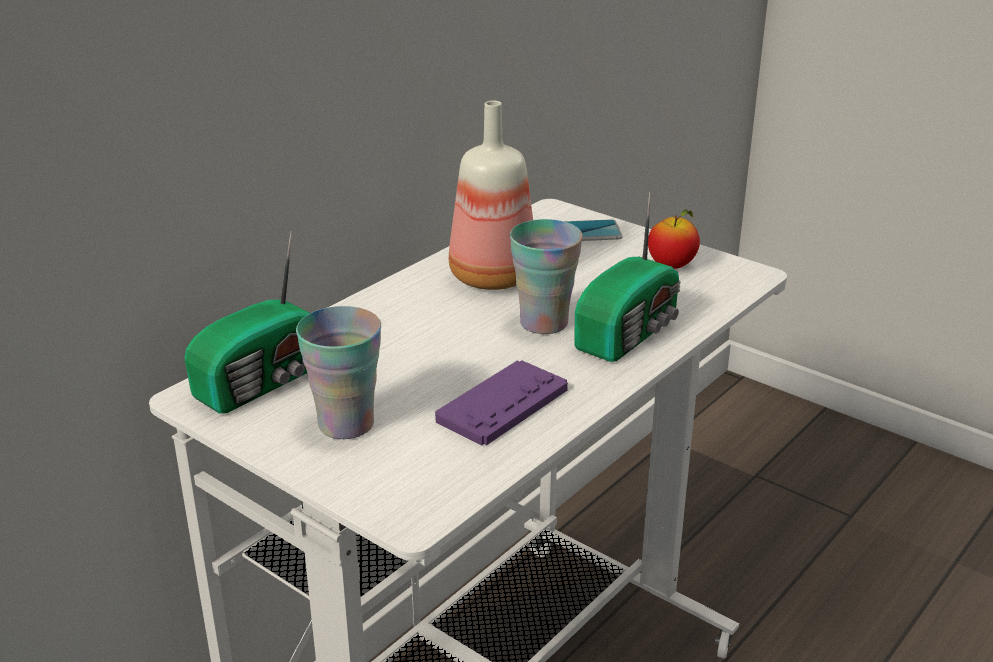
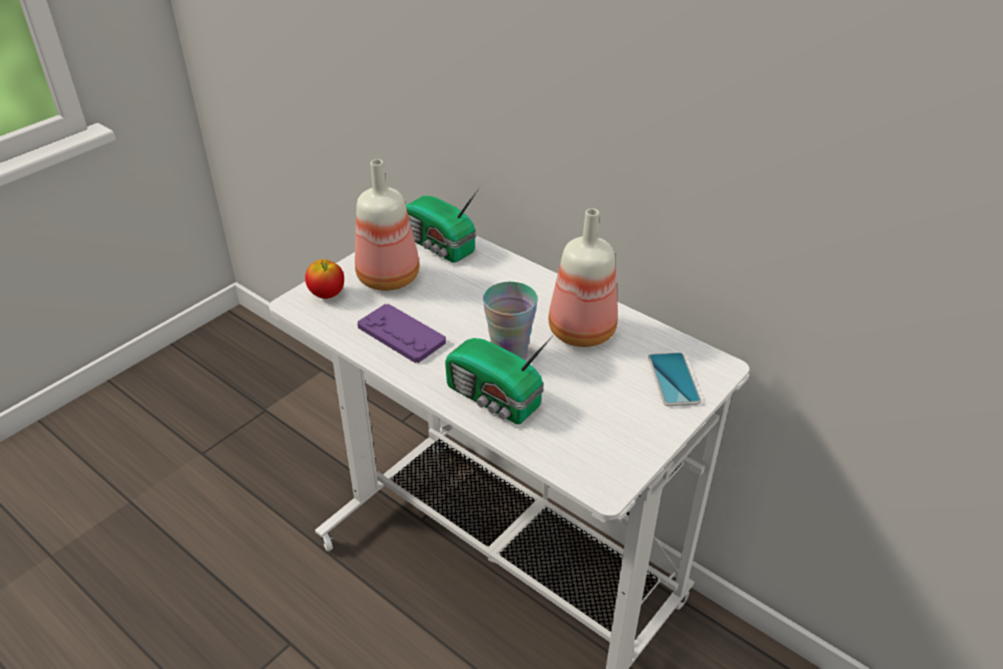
camera: 90 degrees right, 10 degrees up
cup [296,306,381,439] -> bottle [355,159,420,291]
apple [648,210,700,269] -> apple moved to [305,259,344,299]

